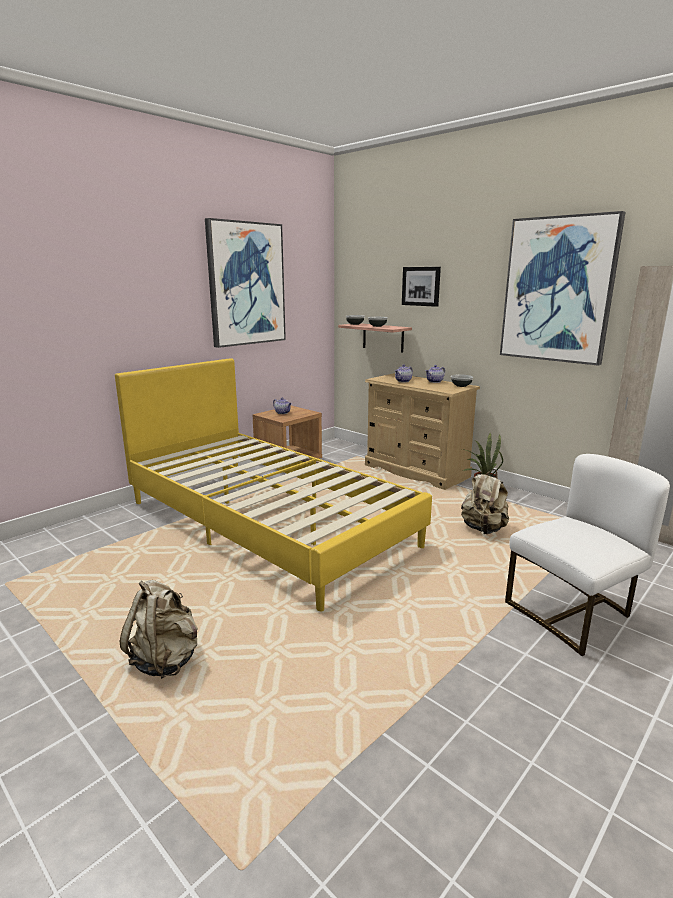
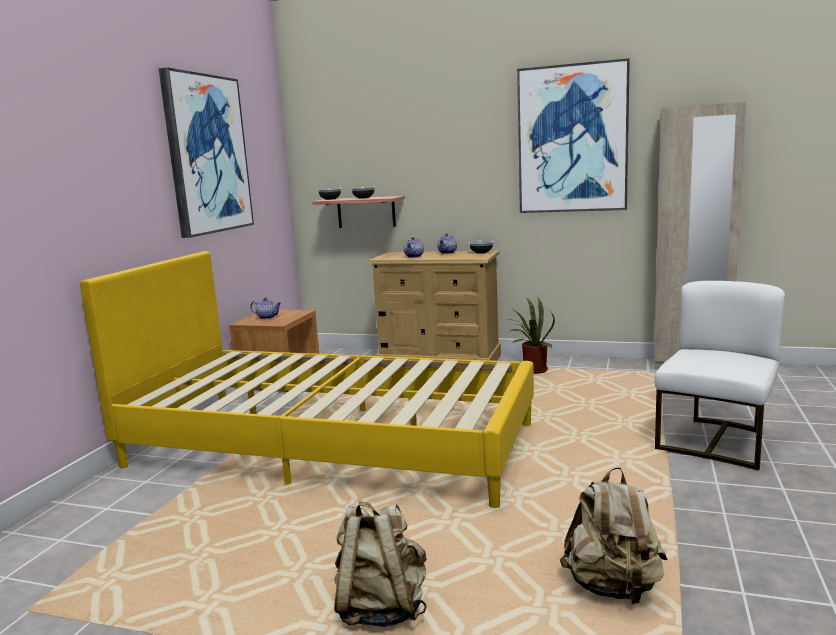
camera: 25 degrees left, 5 degrees down
picture [402,267,441,307] -> none
beige backpack [461,469,509,534] -> beige backpack moved to [560,467,667,604]

